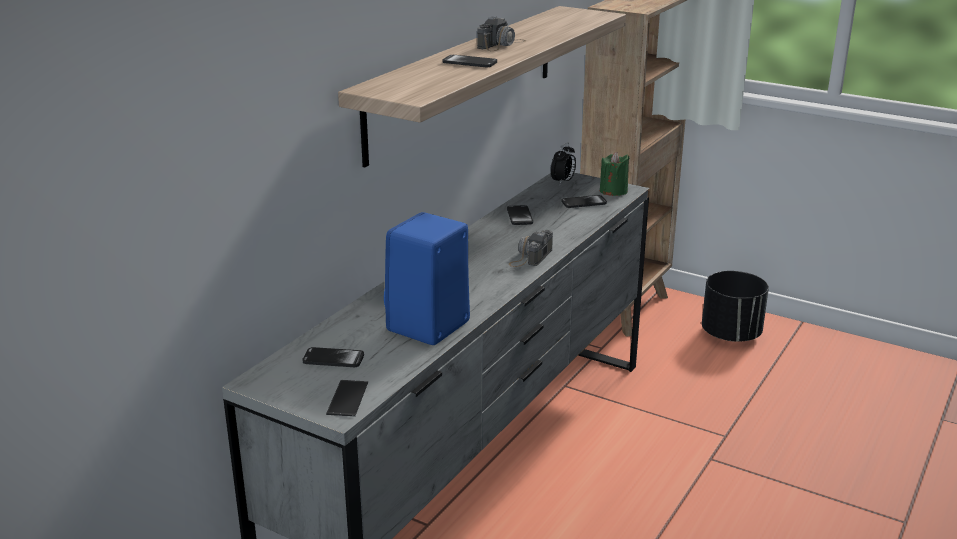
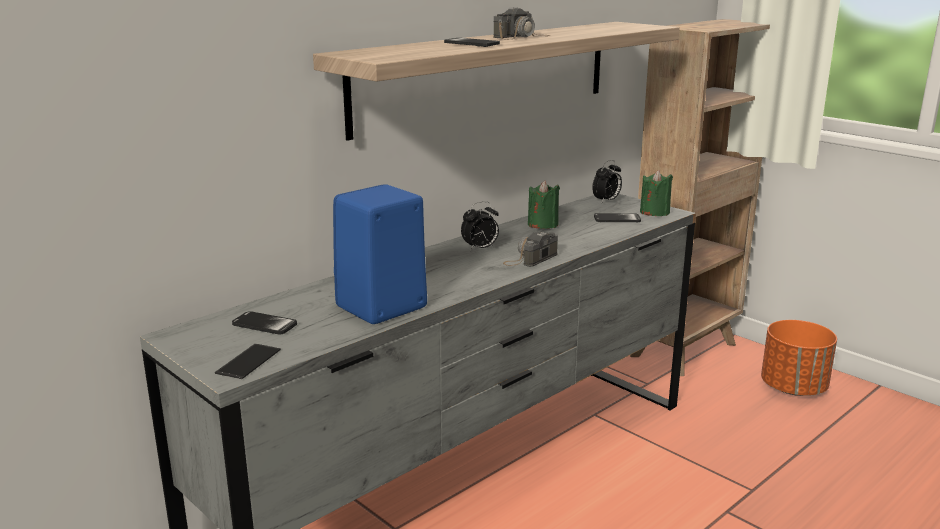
camera: 15 degrees right, 5 degrees down
phone [507,205,533,225] -> green candle [528,180,560,229]
black planter [702,271,769,342] -> orange planter [761,320,837,396]
none -> alarm clock [461,201,499,251]

